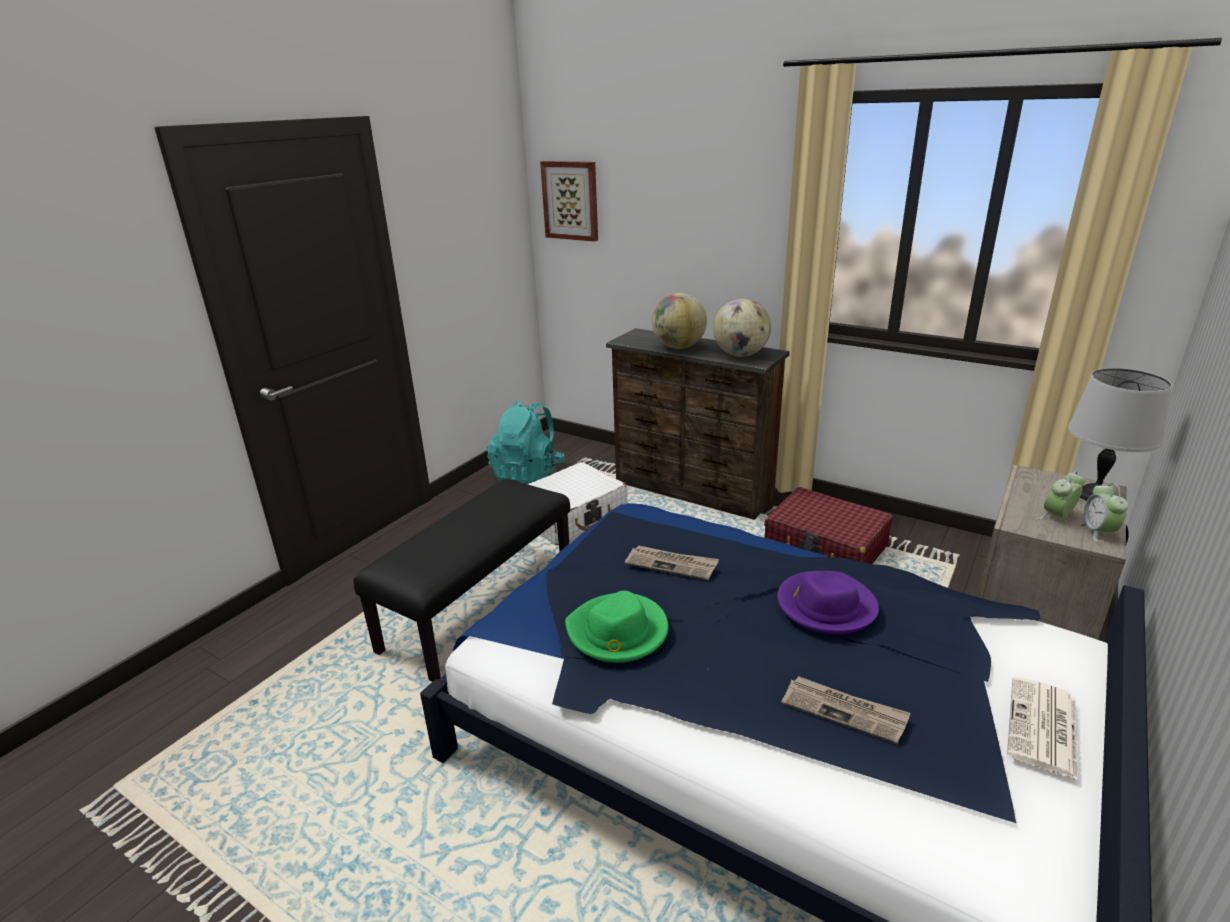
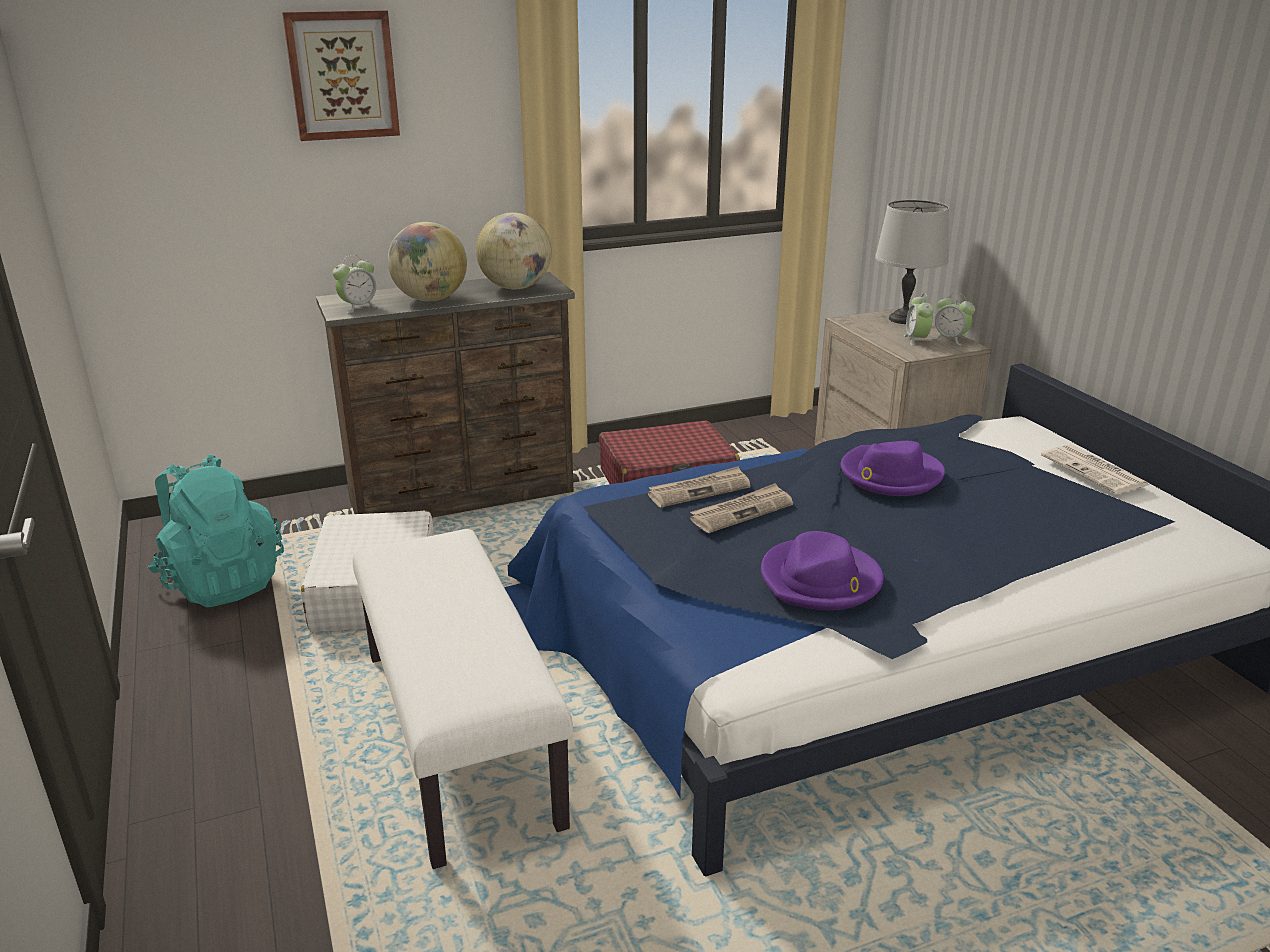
camera: 55 degrees left, 0 degrees up
black bench [353,478,570,682] -> white bench [352,529,573,869]
picture [540,161,598,242] -> picture moved to [282,10,400,141]
green hat [565,591,669,663] -> purple hat [761,531,884,610]
newspaper [781,676,911,744] -> newspaper moved to [647,466,751,507]
none -> alarm clock [333,255,379,314]

